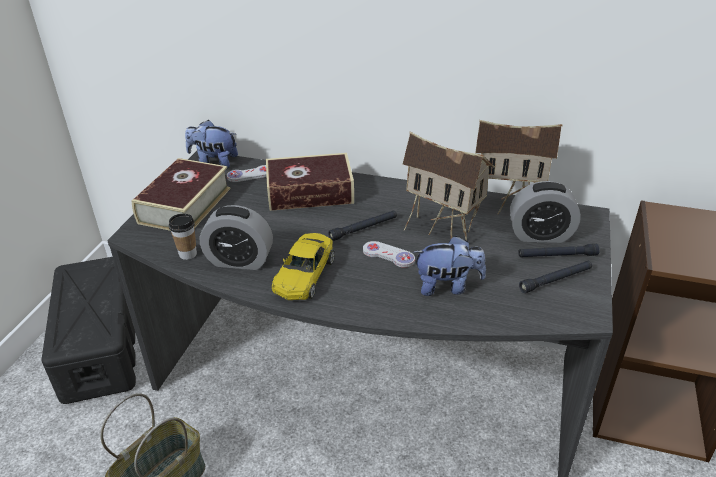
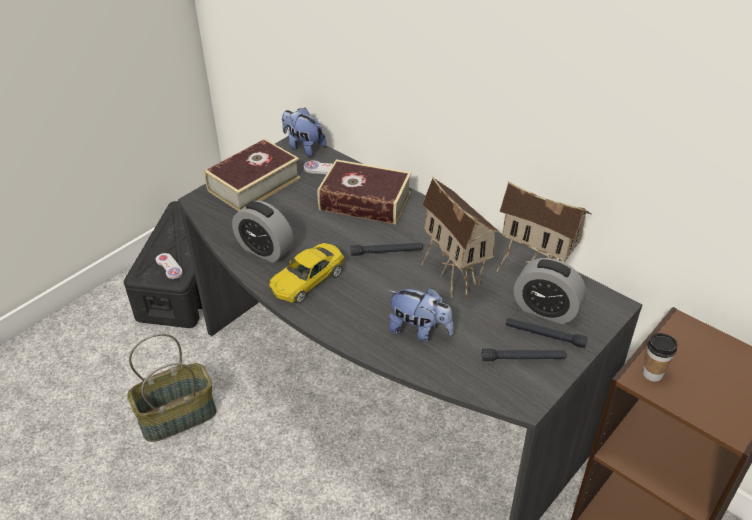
camera: 25 degrees right, 5 degrees up
cup [169,214,197,260] -> cup moved to [643,333,677,382]
white game controller [363,241,415,268] -> white game controller moved to [155,253,183,279]

